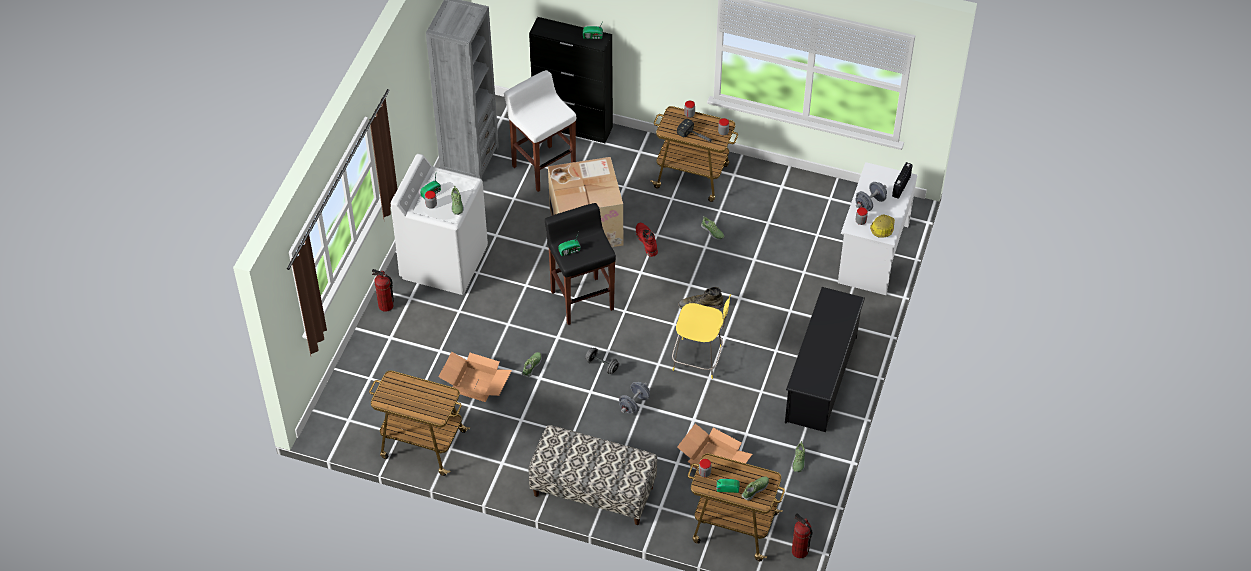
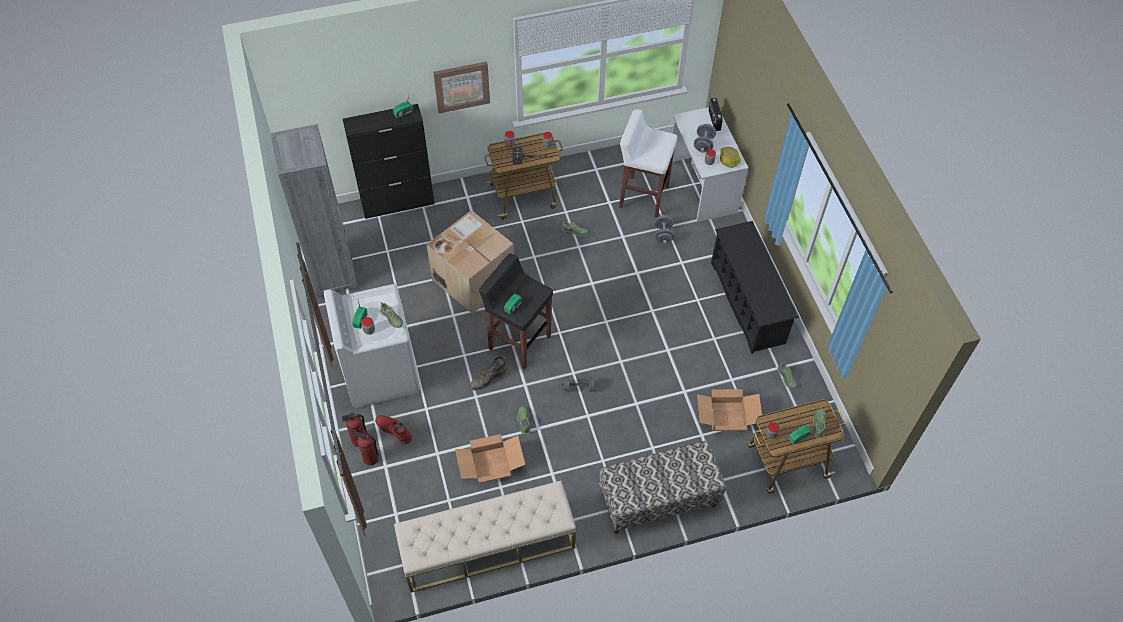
camera: 35 degrees left, 5 degrees up
cart [369,371,470,476] -> beige bench [394,481,576,593]
white stool [504,70,576,192] -> white stool moved to [619,109,677,217]
grey dumbbell [619,382,650,414] -> grey dumbbell moved to [654,215,674,245]
red boot [635,223,658,257] -> red boot moved to [375,415,412,444]
yellow stool [672,294,731,379] -> none
green boot [678,287,724,309] -> green boot moved to [470,356,508,391]
fire extinguisher [792,513,812,558] -> fire extinguisher moved to [354,431,379,466]
none -> picture [433,62,490,113]

